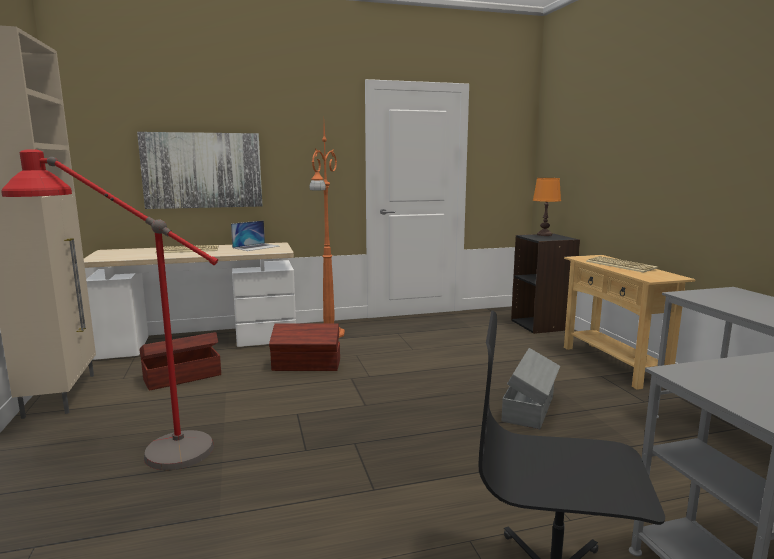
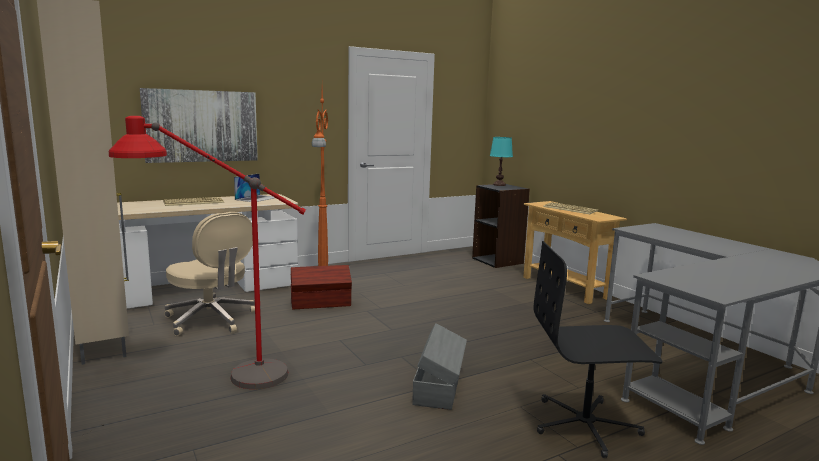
camera: 15 degrees left, 0 degrees up
brown storage box [139,332,221,391] -> beige office chair [164,212,255,336]
grey storage box [502,348,560,429] -> grey storage box moved to [412,323,467,410]
orange table lamp [533,178,561,236] -> turquoise table lamp [490,137,513,186]

